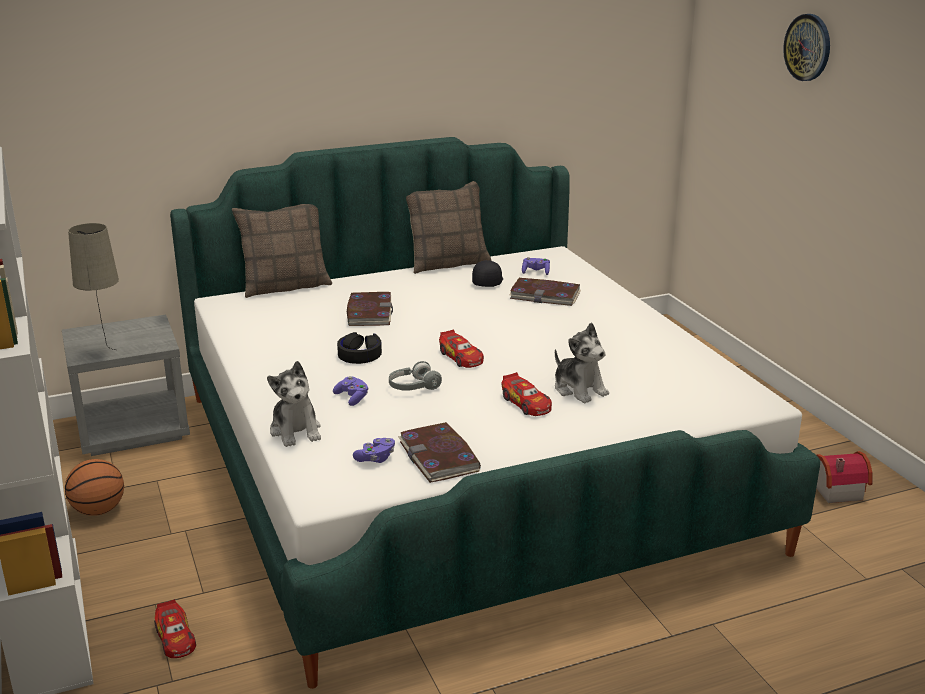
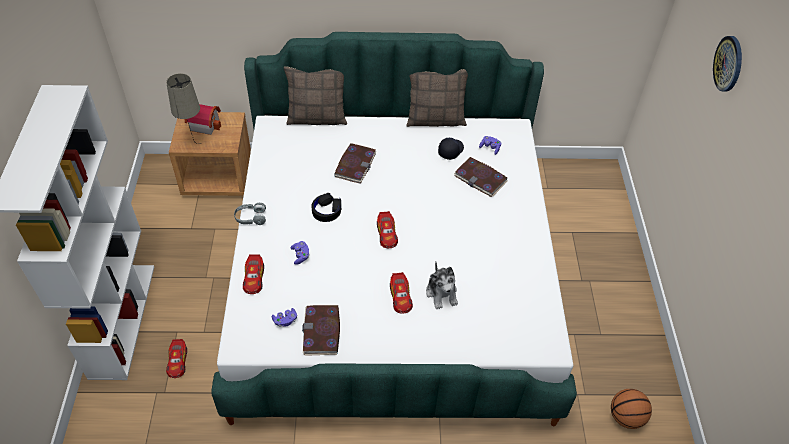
camera: 20 degrees right, 25 degrees up
grey nightstand [62,315,190,456] -> brown nightstand [169,112,251,196]
basketball [65,459,124,516] -> basketball moved to [611,389,652,429]
plush toy [267,361,321,447] -> toy car [243,254,264,294]
grey headphones [389,361,442,391] -> grey headphones moved to [234,203,266,225]
toy house [816,451,872,503] -> toy house moved to [185,104,221,135]

